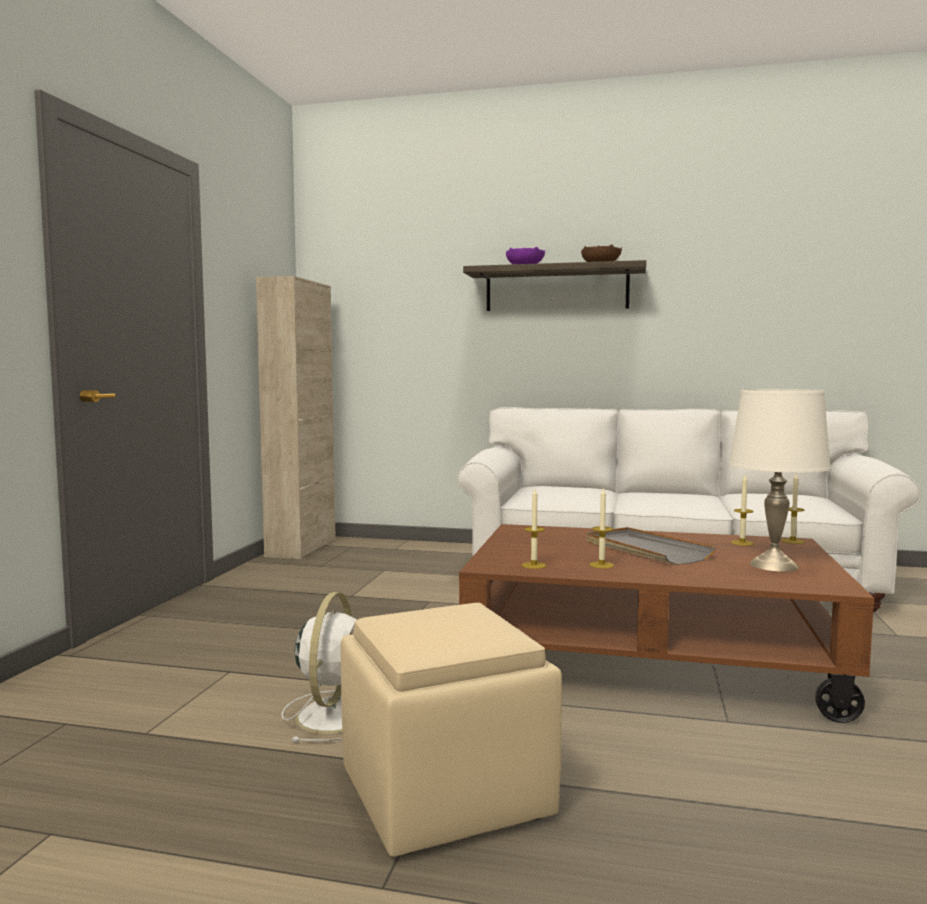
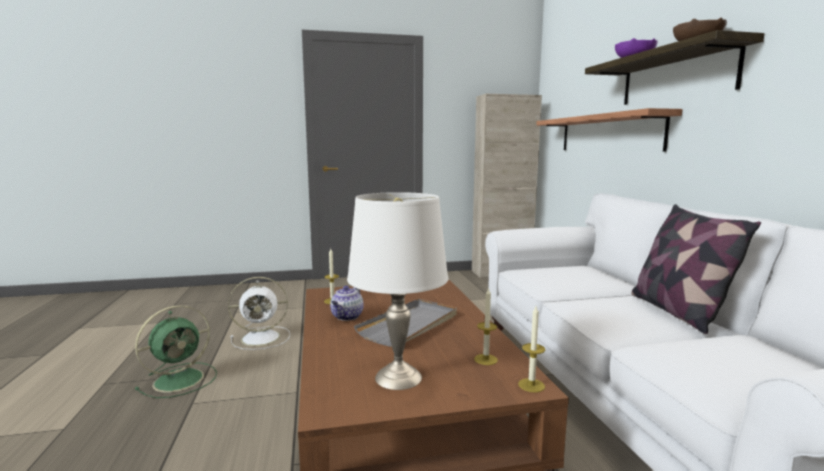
camera: 65 degrees right, 5 degrees up
beige ottoman [341,603,562,857] -> green fan [135,305,217,398]
candle [590,487,614,569] -> teapot [330,286,364,321]
none -> shelf [536,108,683,151]
none -> pillow [632,204,761,334]

